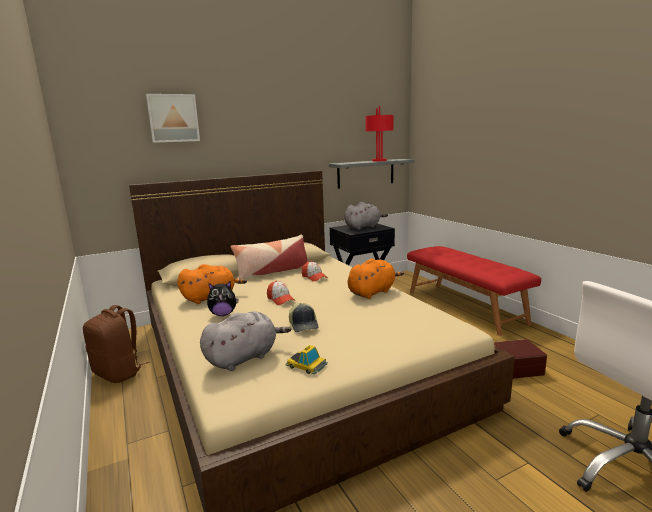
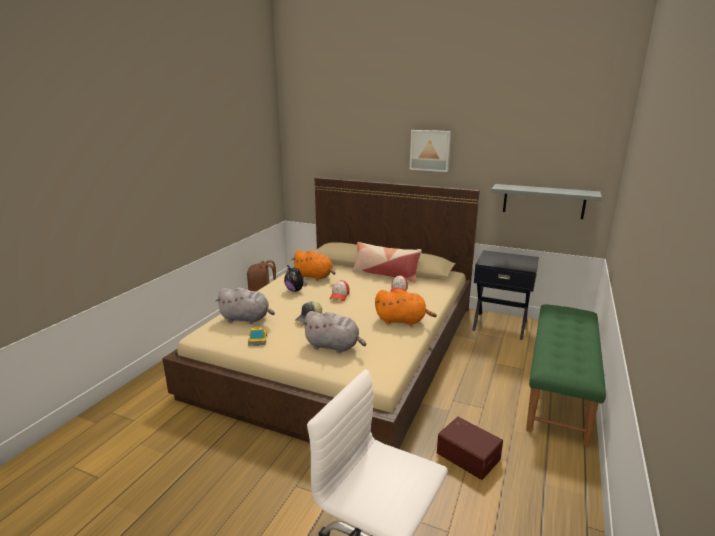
camera: 50 degrees right, 5 degrees up
picture [146,94,200,143] -> picture moved to [410,130,451,172]
grey plush toy [344,202,388,230] -> grey plush toy moved to [302,311,366,353]
red table lamp [365,106,394,161] -> none
red bench [407,246,541,336] -> green bench [526,304,606,447]

